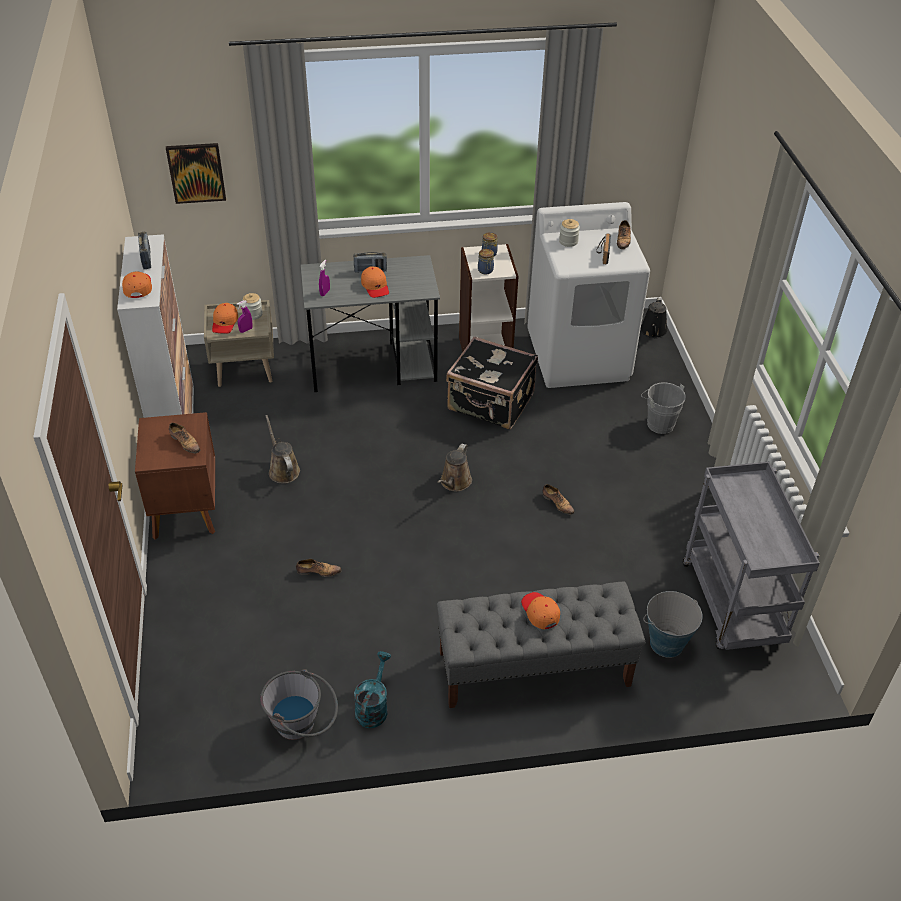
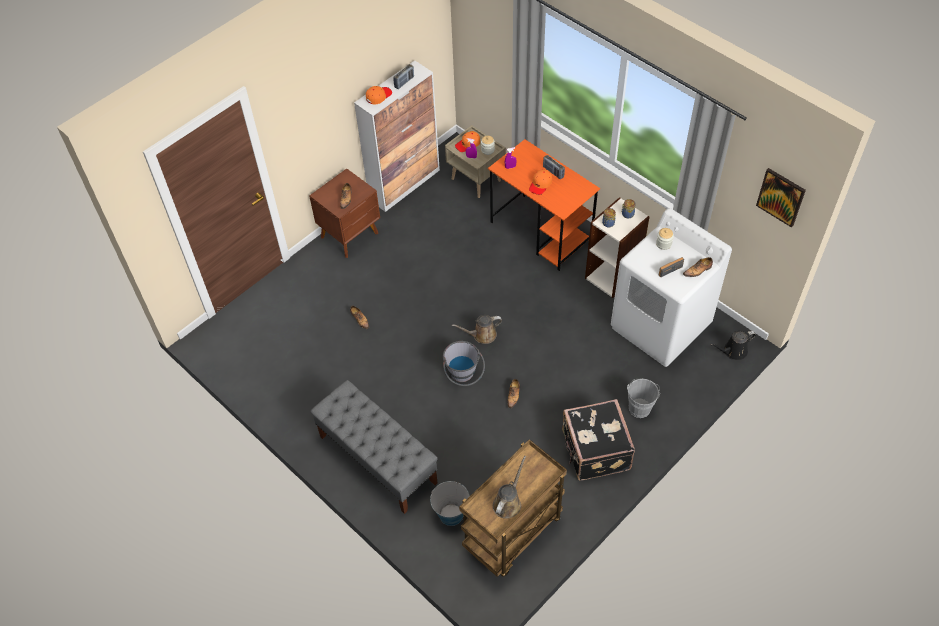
camera: 55 degrees right, 10 degrees up
picture [166,143,226,204] -> picture moved to [756,168,806,228]
grey bucket [260,669,338,740] -> grey bucket moved to [443,341,485,386]
brown watering can [265,415,300,483] -> brown watering can moved to [493,456,526,519]
grey desk [301,255,440,392] -> orange desk [488,139,600,271]
turquoise watering can [354,651,391,728] -> none
black suitcase [446,336,538,429] -> black suitcase moved to [562,399,635,480]
orange cap [521,592,560,629] -> none
grey cart [683,462,820,650] -> brown cart [459,439,567,577]

